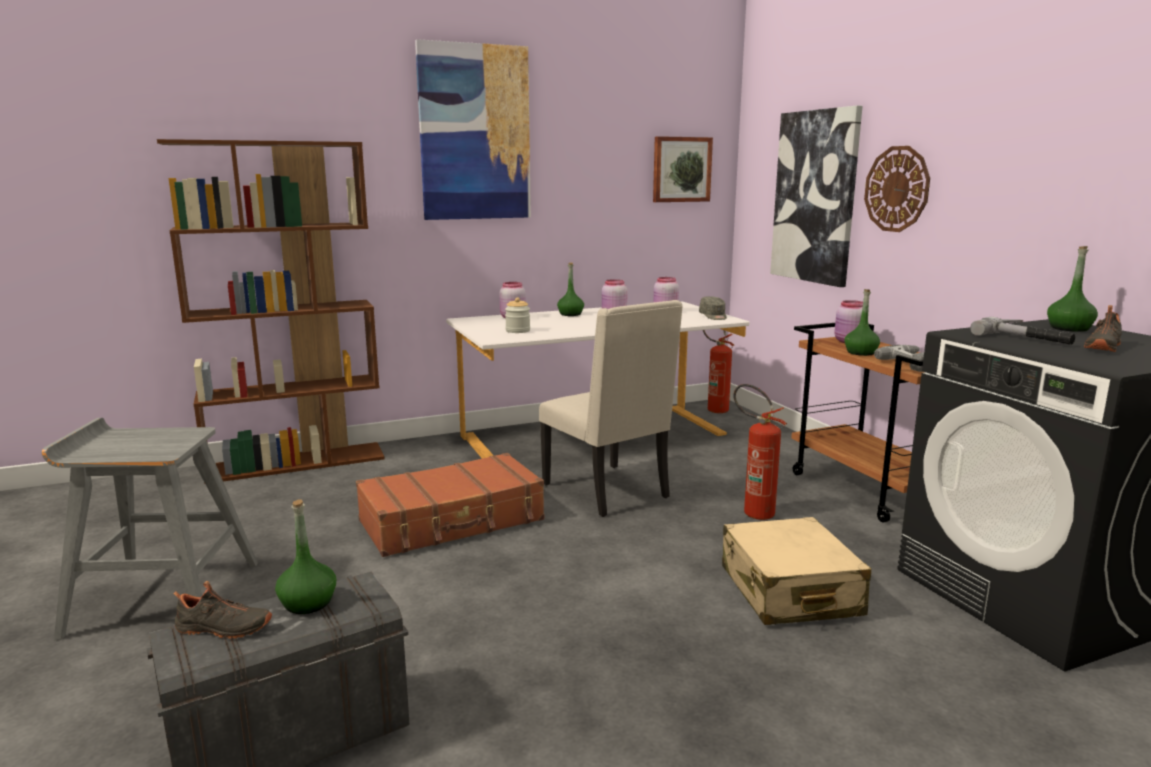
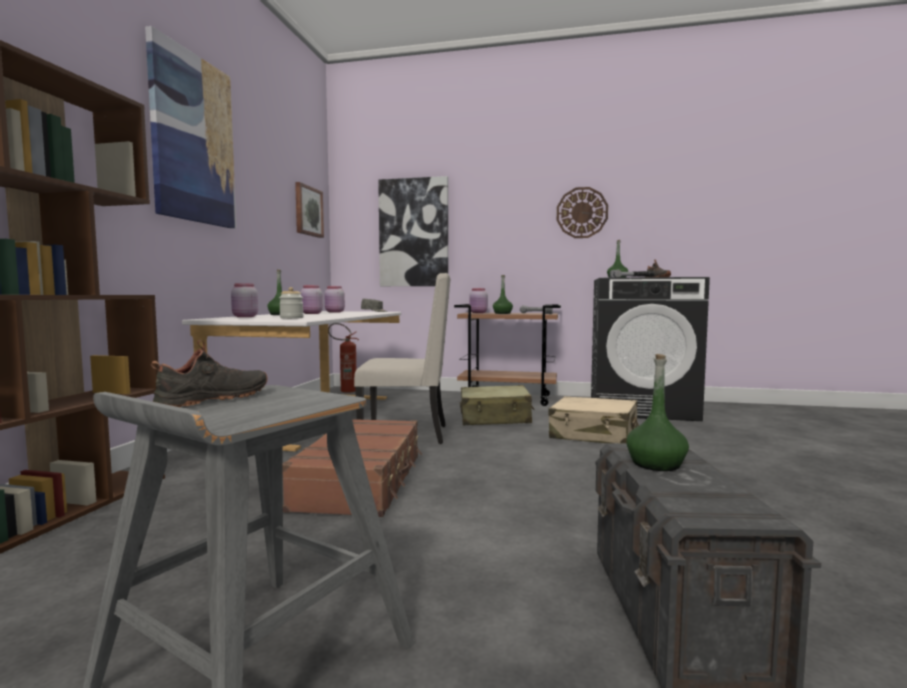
camera: 55 degrees left, 10 degrees down
black shoe [173,581,272,639] -> black shoe moved to [151,340,268,407]
fire extinguisher [733,384,787,520] -> beige suitcase [460,385,535,425]
wall clock [864,146,930,232] -> wall clock moved to [557,187,608,238]

